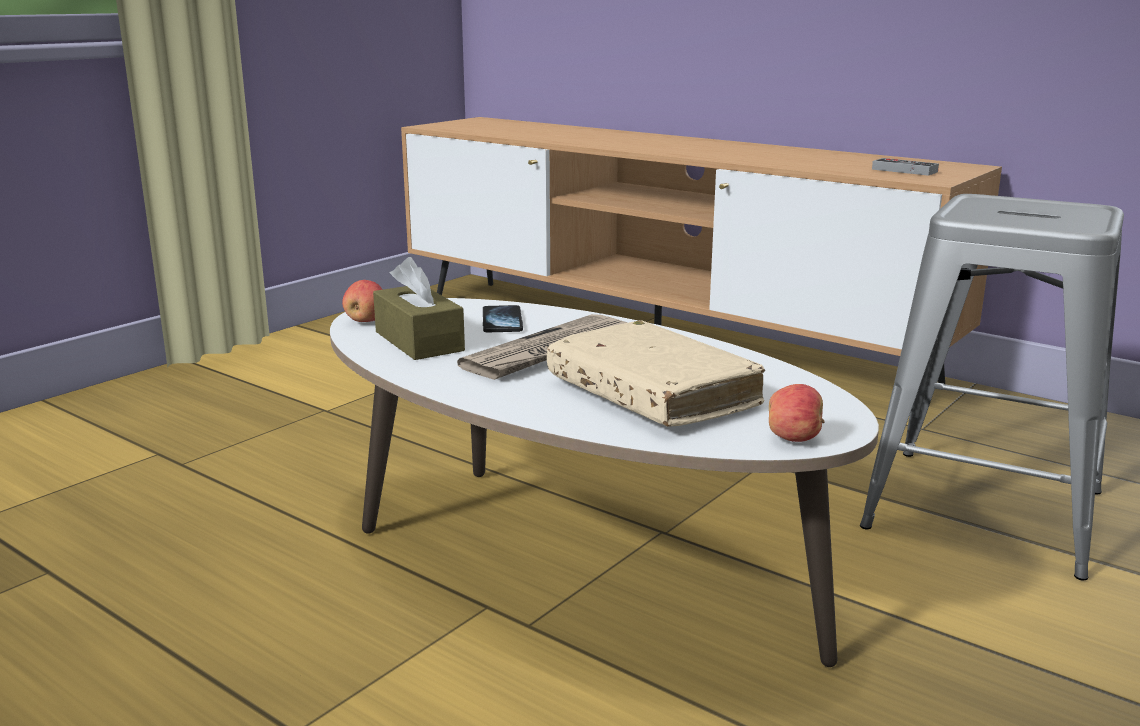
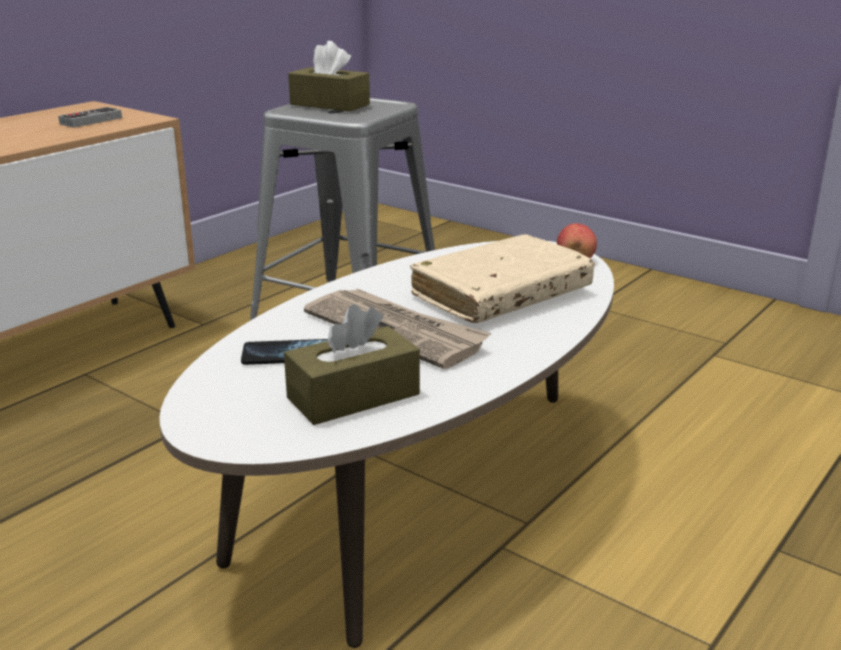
camera: 90 degrees left, 5 degrees up
apple [342,280,383,322] -> none
none -> brown tissue box [288,41,370,112]

